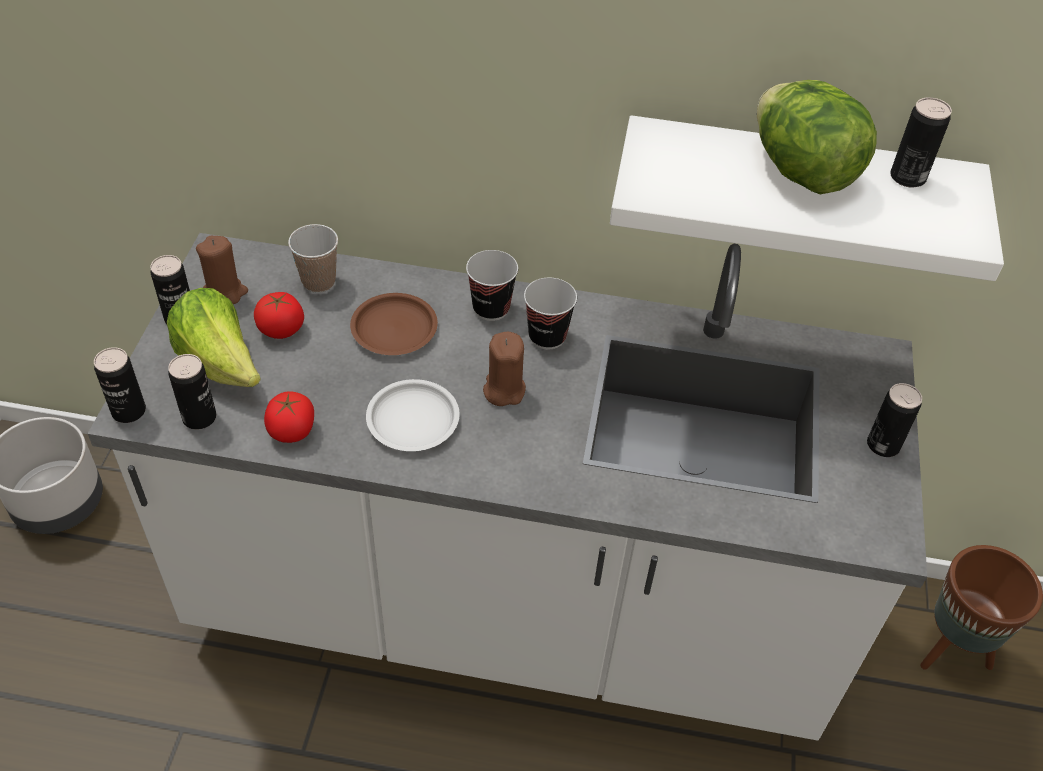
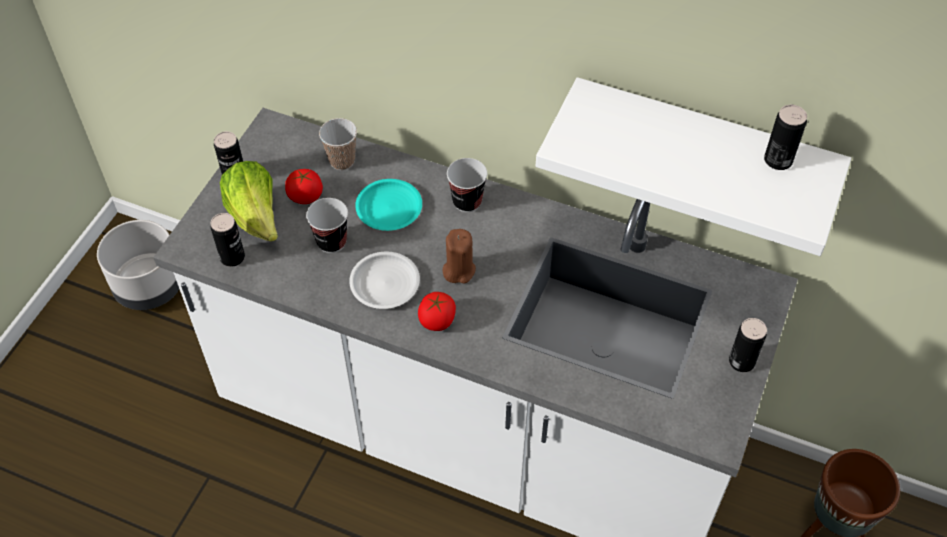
camera: 15 degrees right, 5 degrees up
can [94,347,146,423] -> none
brown candle [196,236,248,304] -> none
tomato [264,391,314,443] -> tomato moved to [418,292,456,331]
brown plate [350,293,438,355] -> turquoise plate [355,179,422,231]
cup [524,278,577,349] -> cup moved to [306,198,348,253]
lettuce [757,80,877,194] -> none

